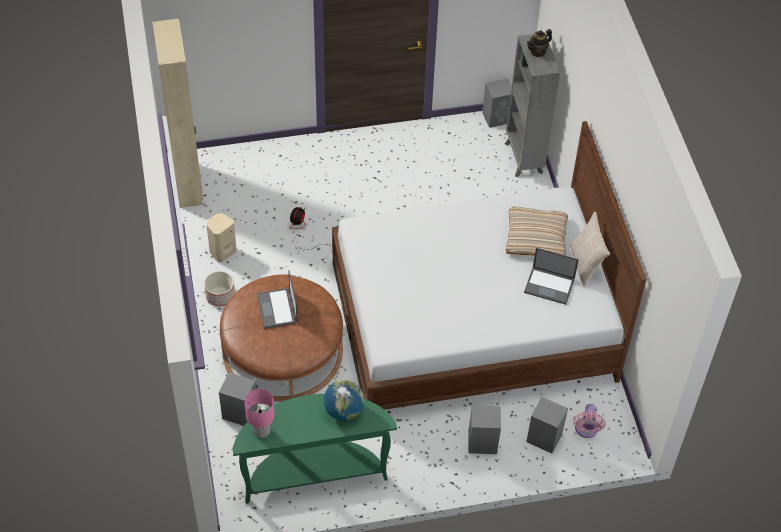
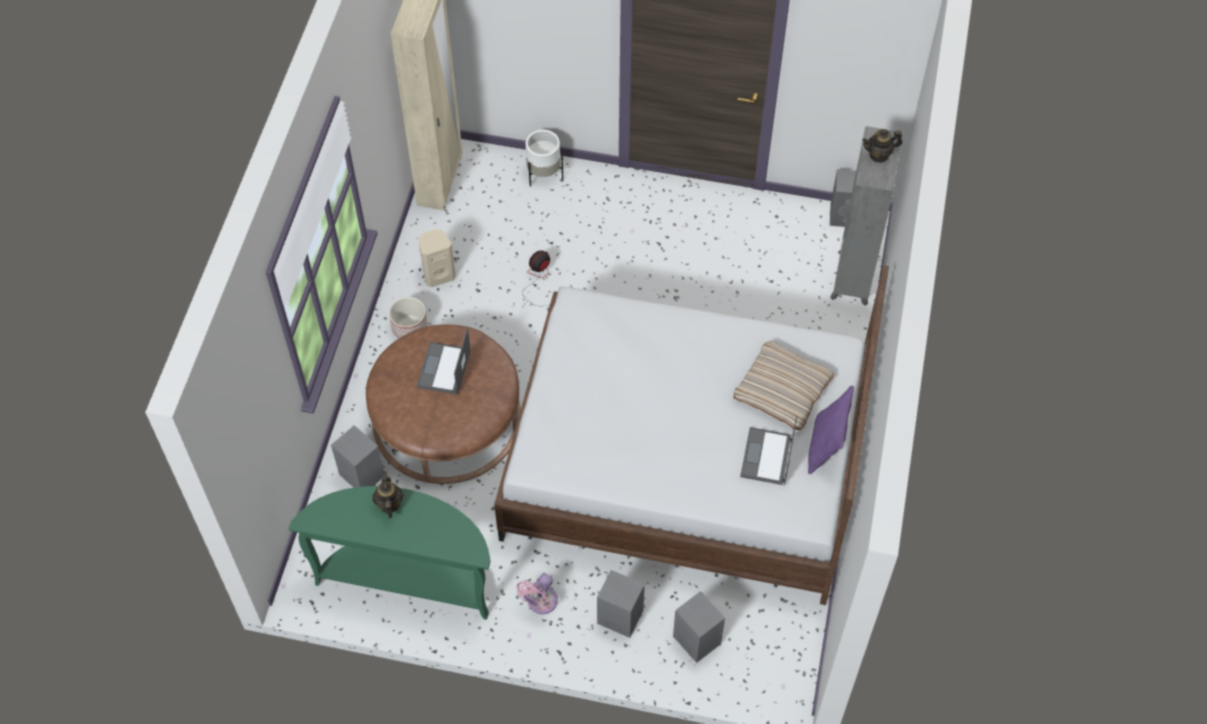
camera: 25 degrees right, 5 degrees up
pink table lamp [245,389,275,438] -> none
globe [324,380,364,421] -> none
laptop [524,248,579,305] -> laptop turned 60 degrees clockwise [740,415,798,486]
beige pillow [570,212,610,287] -> purple pillow [808,386,854,474]
pink fan [573,404,606,438] -> pink fan moved to [516,574,558,614]
none -> teapot [372,471,404,518]
none -> white planter [525,130,563,187]

